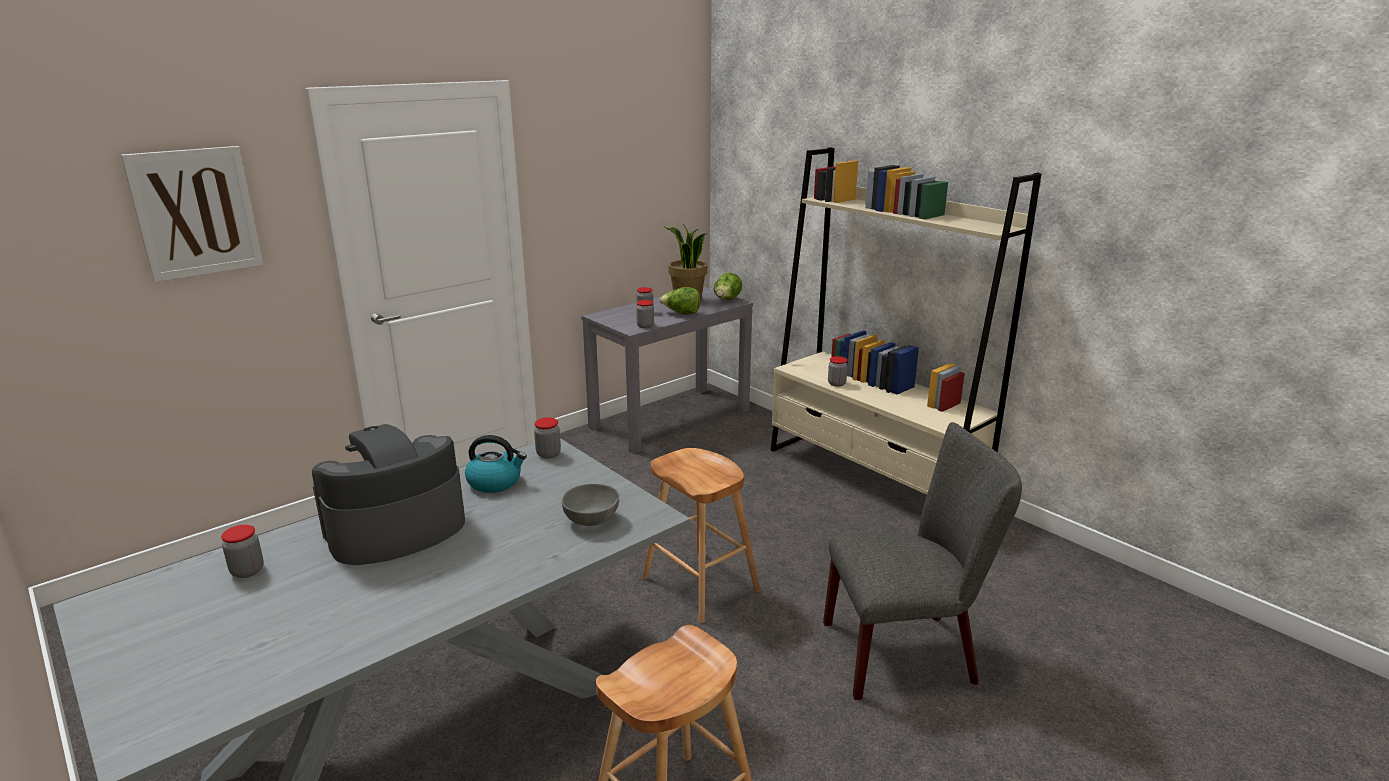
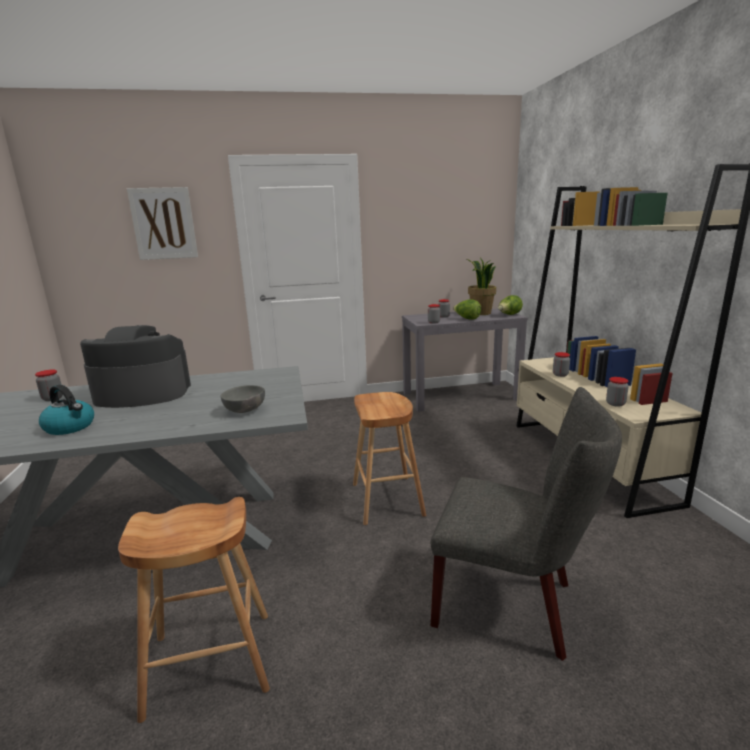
camera: 30 degrees right, 5 degrees down
kettle [465,435,527,493] -> kettle moved to [39,384,94,435]
jar [534,417,561,459] -> jar moved to [606,377,629,407]

